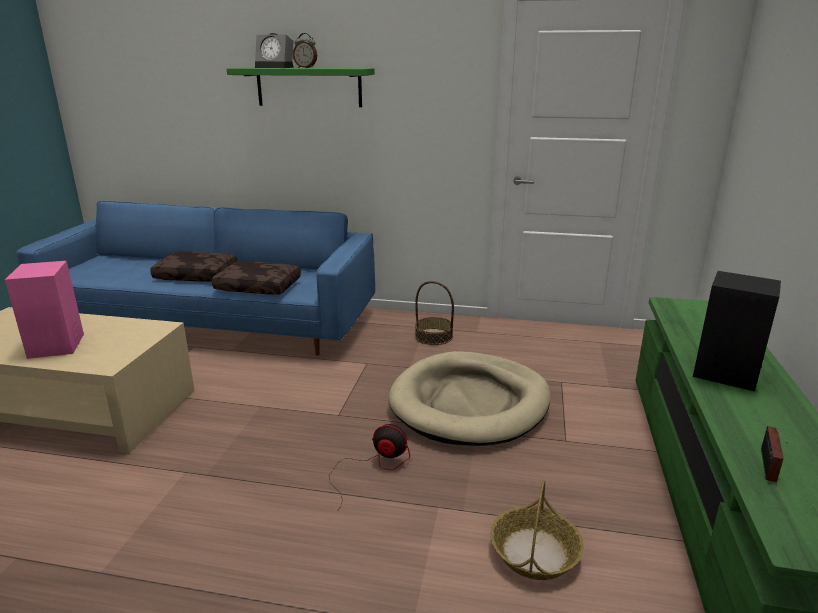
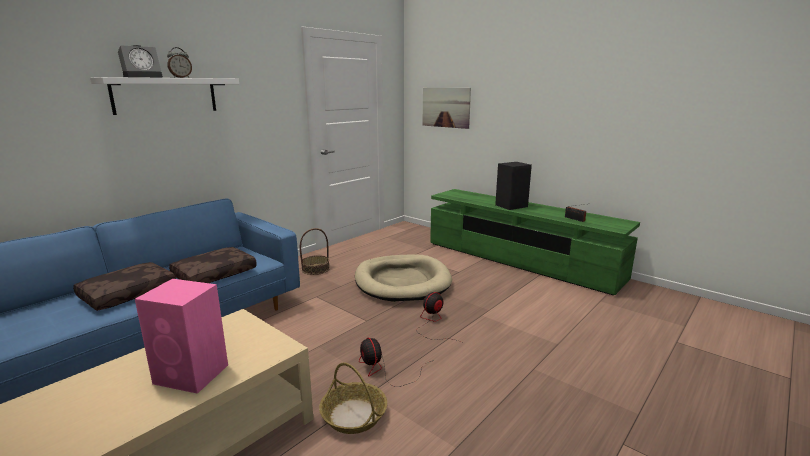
camera: 60 degrees left, 5 degrees down
green shelf [227,68,375,107] -> white shelf [90,77,239,115]
basket [490,480,584,580] -> basket moved to [319,362,387,434]
none -> fan [359,338,434,387]
none -> picture [423,88,471,129]

